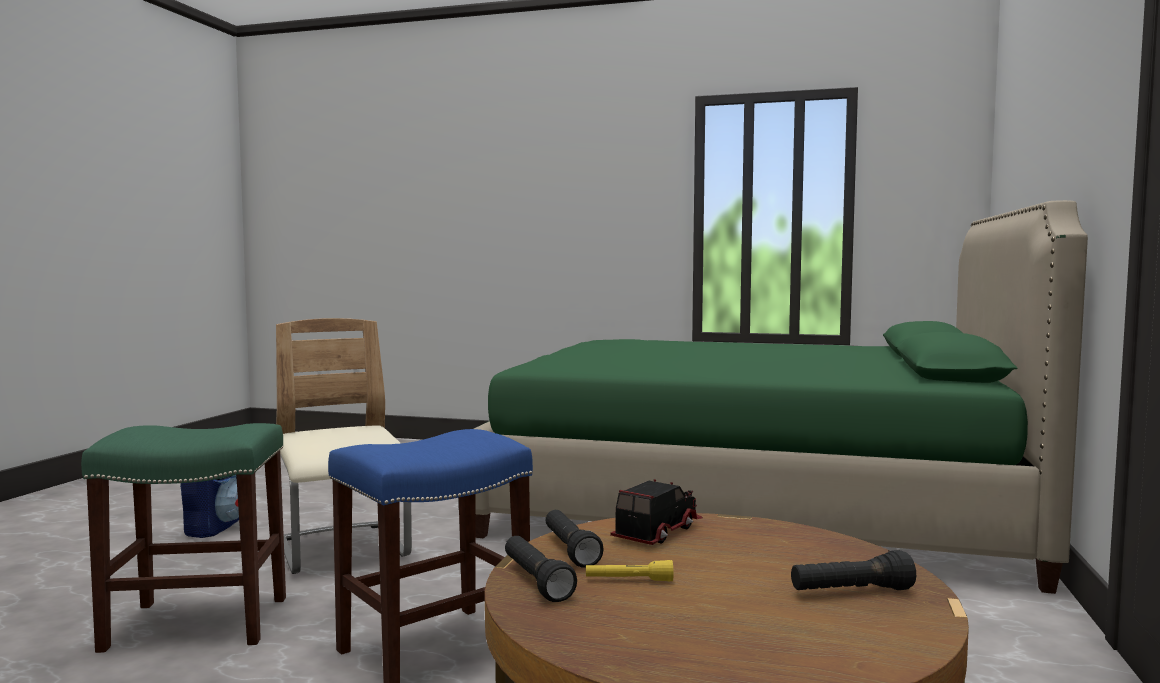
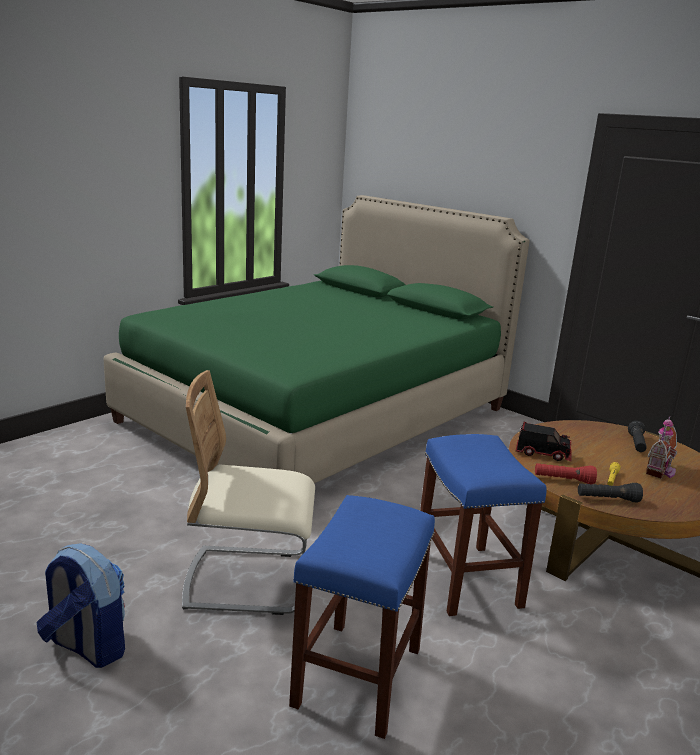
camera: 65 degrees left, 15 degrees up
green stool [81,423,286,653] -> blue stool [289,495,435,739]
black flashlight [545,510,604,568] -> red flashlight [535,463,597,484]
toy truck [610,479,703,545] -> toy truck turned 135 degrees clockwise [516,422,572,461]
none -> toy house [646,416,677,478]

